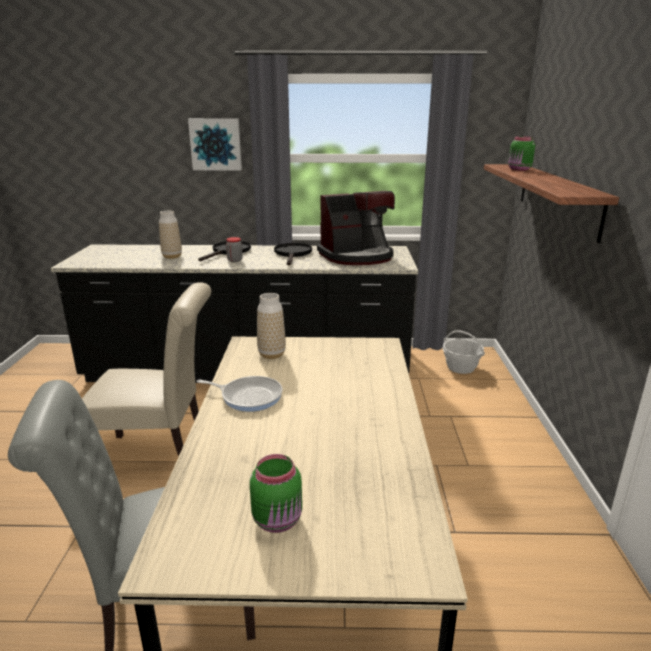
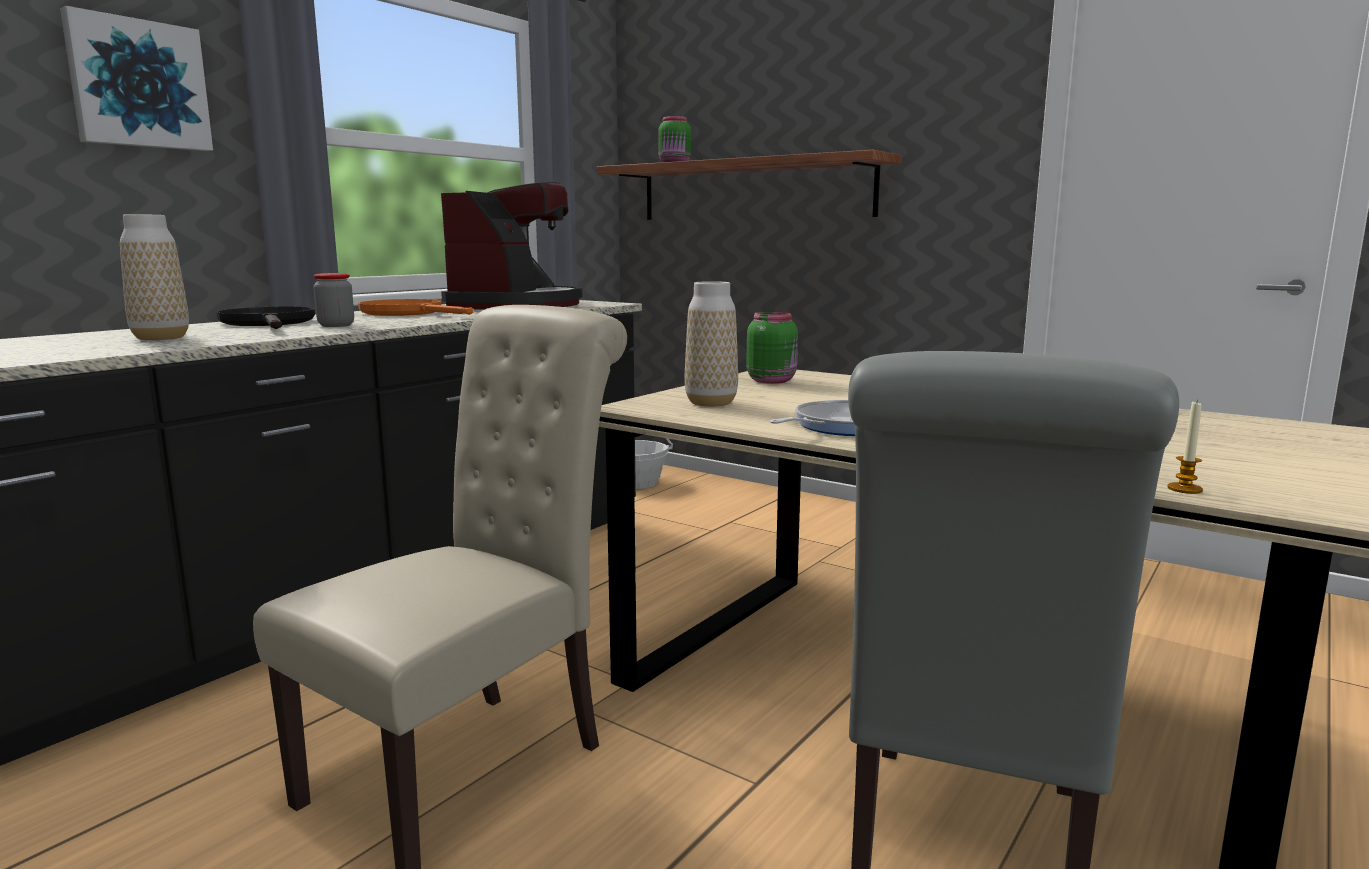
camera: 55 degrees left, 10 degrees down
green jar [250,454,302,533] -> green jar moved to [746,312,798,384]
black frying pan [274,243,312,265] -> orange frying pan [358,299,474,316]
none -> candle [1167,400,1203,494]

